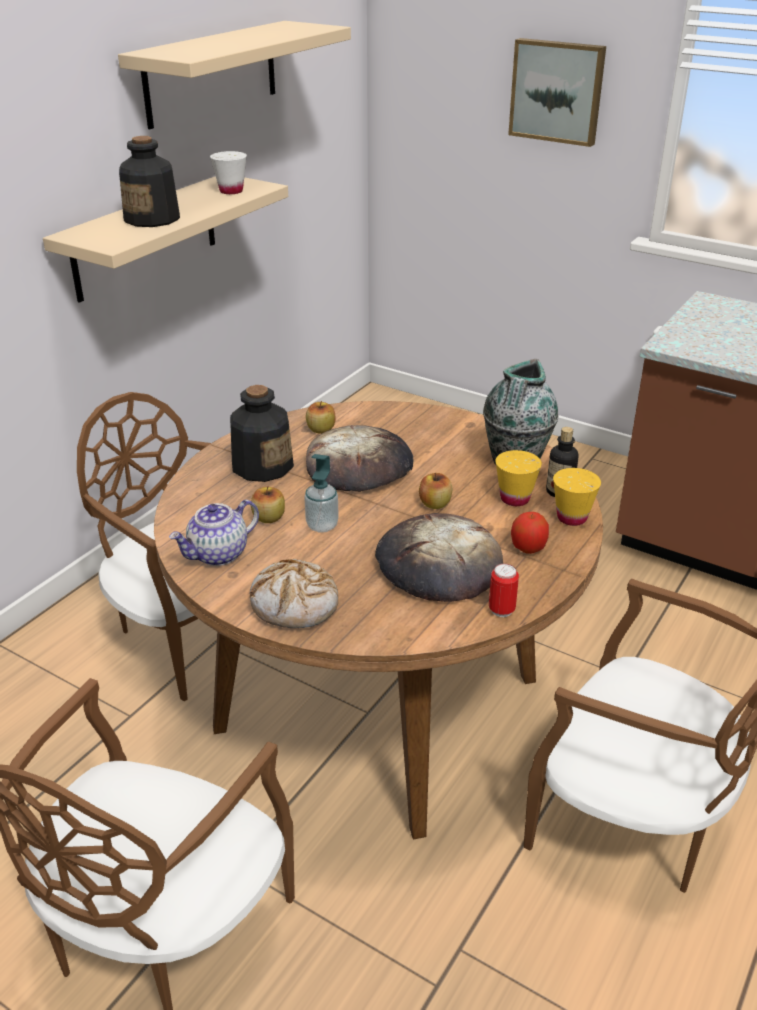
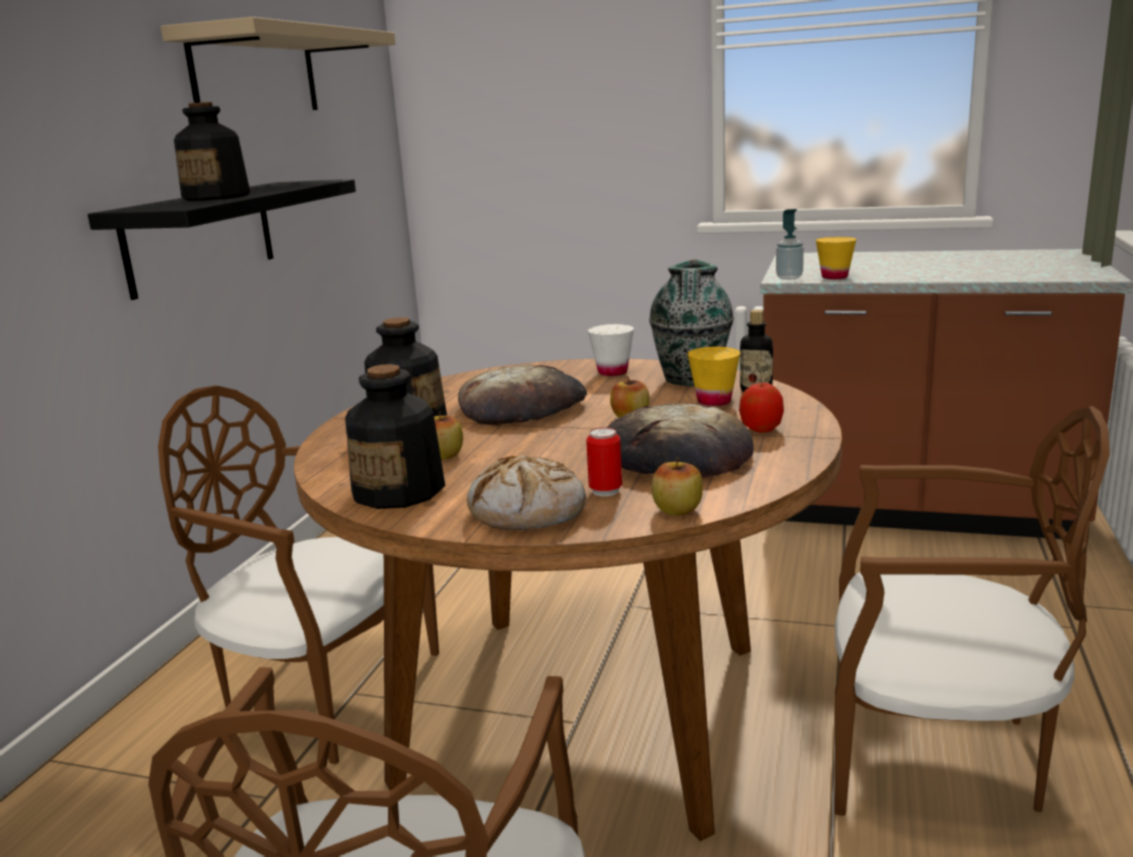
camera: 15 degrees left, 15 degrees down
beige shelf [43,176,288,303] -> black shelf [88,179,356,300]
teapot [169,500,259,566] -> bottle [345,364,445,509]
white cup [210,151,247,194] -> white cup moved to [588,324,634,376]
soap dispenser [304,454,339,533] -> soap dispenser moved to [776,209,804,280]
apple [306,401,335,434] -> apple moved to [651,458,703,515]
can [489,564,519,617] -> can moved to [586,427,622,496]
picture [508,38,606,147] -> none
yellow cup [553,468,601,526] -> yellow cup moved to [816,237,856,279]

